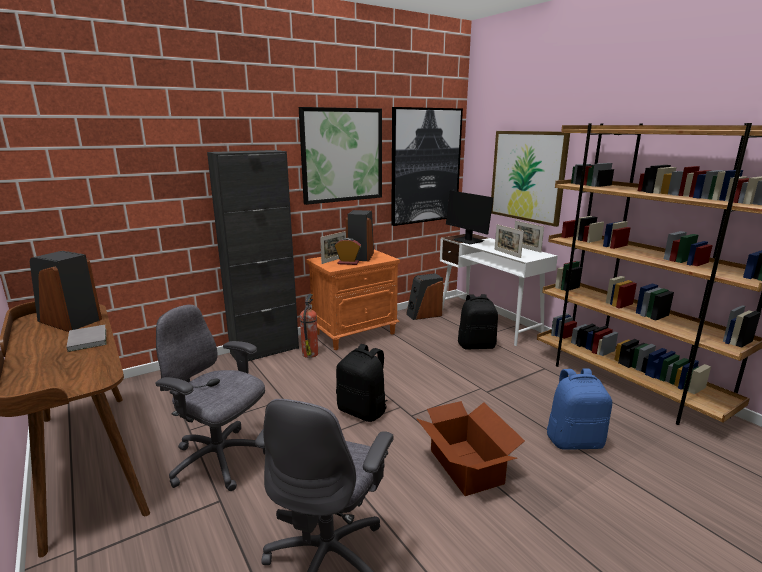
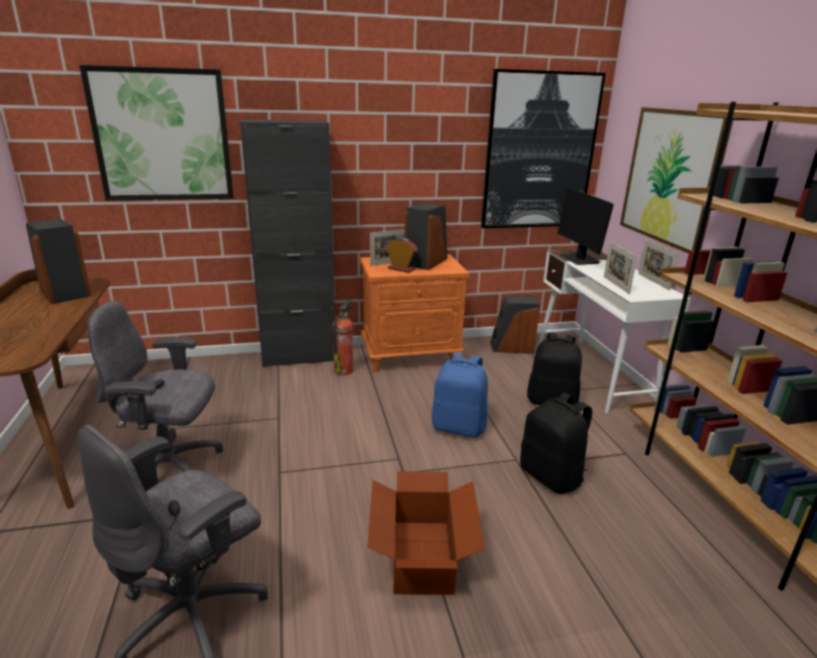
camera: 20 degrees right, 5 degrees up
grey book [67,325,106,352] -> none
grey office chair [155,305,265,491] -> grey office chair turned 45 degrees counterclockwise [87,301,223,472]
picture [299,107,382,205] -> picture moved to [79,65,234,201]
black backpack [336,344,388,422] -> black backpack moved to [520,393,592,494]
blue backpack [547,369,612,450] -> blue backpack moved to [432,353,488,438]

